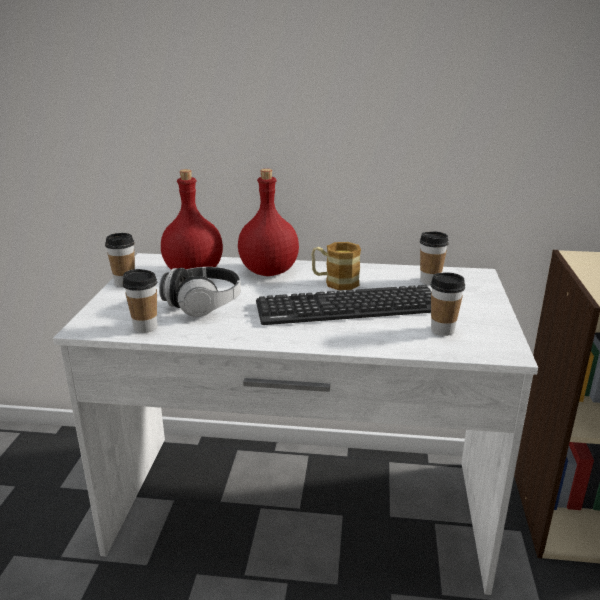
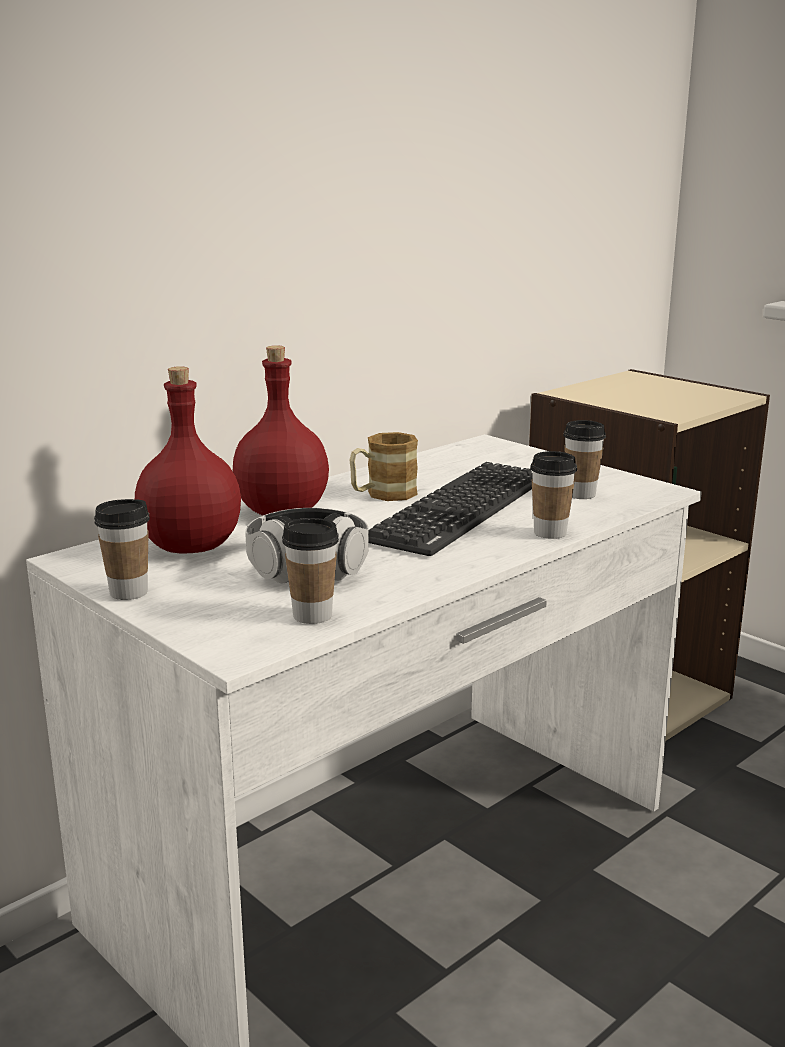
camera: 50 degrees left, 5 degrees down
cup [420,231,449,285] -> cup moved to [530,451,577,539]

